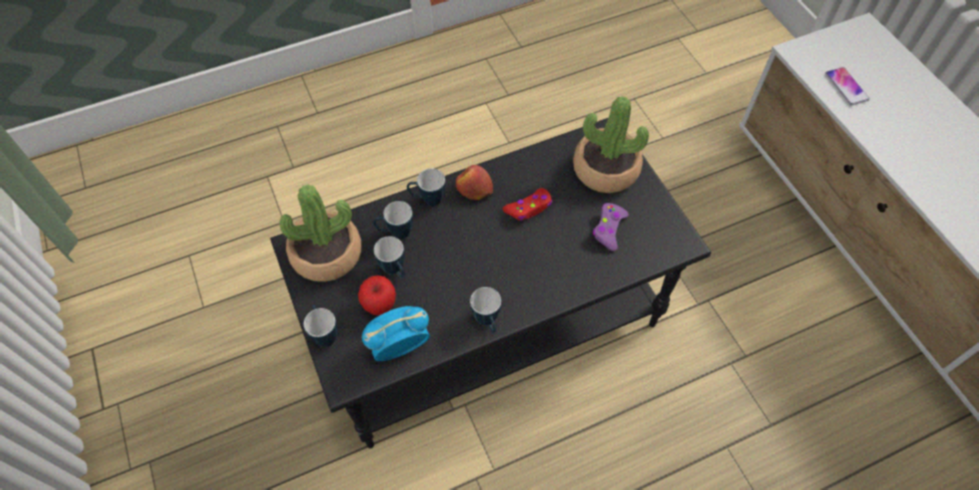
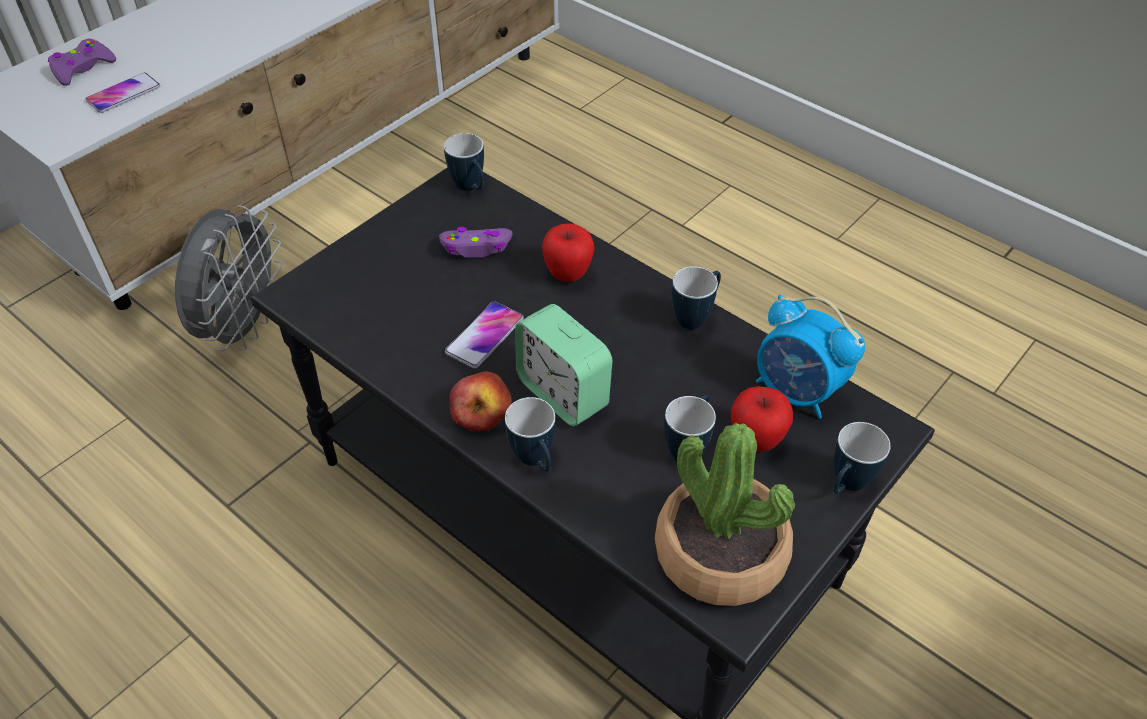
camera: 115 degrees left, 10 degrees down
mug [373,201,413,239] -> mug moved to [444,133,484,191]
red game controller [502,188,552,221] -> phone [445,301,524,368]
potted plant [573,96,649,193] -> none
none -> purple game controller [48,39,116,86]
none -> grey fan [175,205,282,351]
none -> alarm clock [515,304,612,426]
none -> apple [542,223,595,282]

